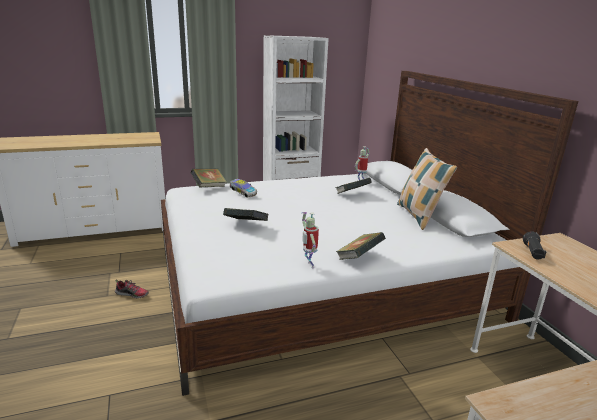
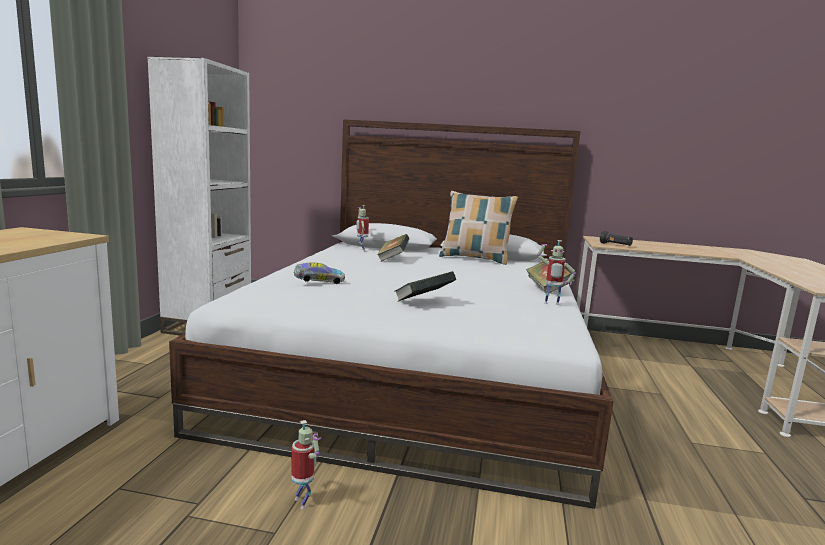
camera: 60 degrees left, 10 degrees down
shoe [115,279,149,298] -> toy robot [291,420,322,510]
book [190,168,227,187] -> none

